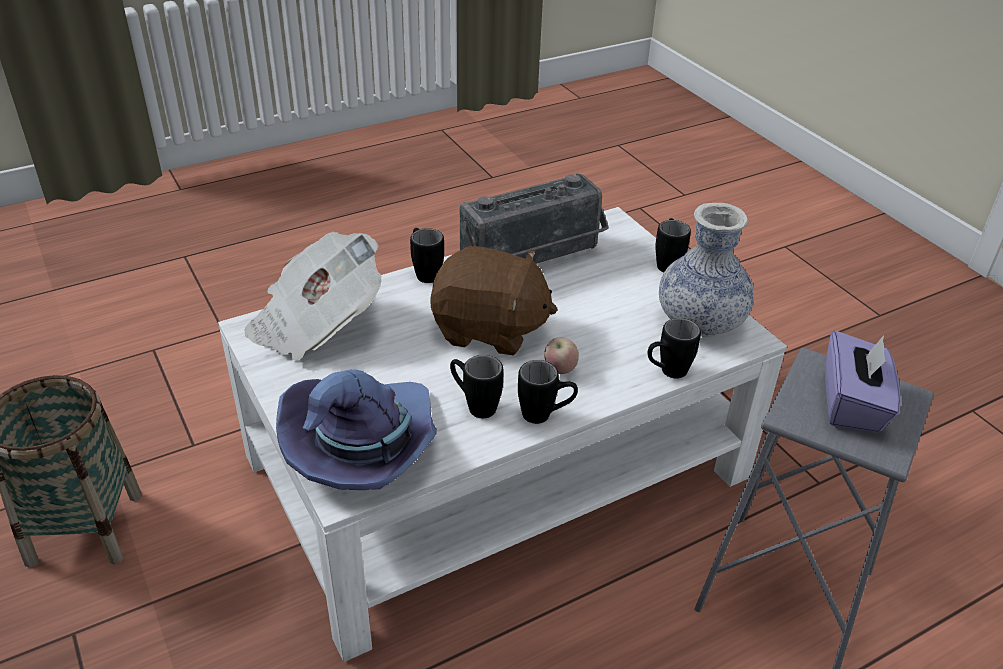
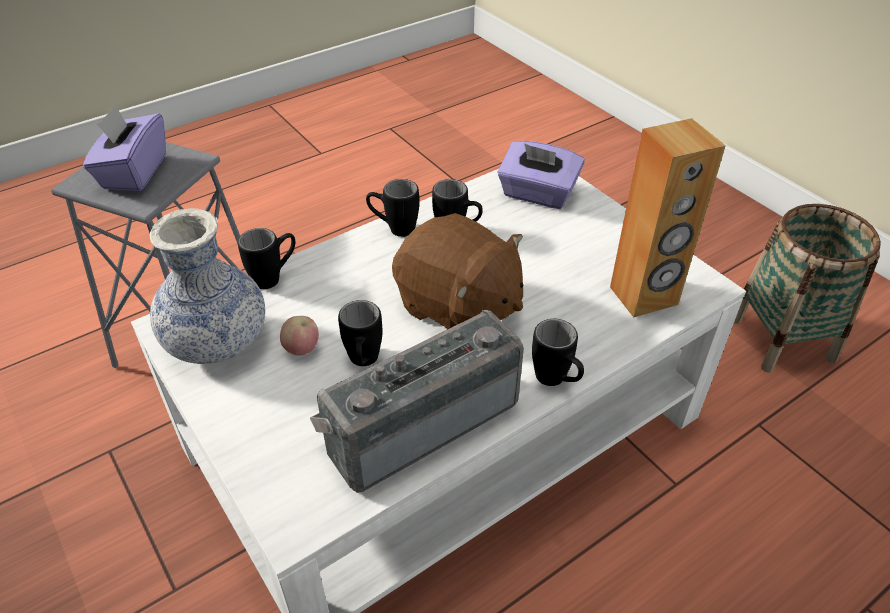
camera: 175 degrees right, 5 degrees up
newspaper [244,232,382,361] -> brown speaker [610,118,726,318]
purple hat [276,369,437,490] -> purple tissue box [497,141,585,209]
brown plush toy [430,246,557,355] -> brown plush toy turned 150 degrees counterclockwise [392,213,523,329]
apple [544,337,579,374] -> apple moved to [280,316,319,356]
black mug [656,218,691,272] -> black mug moved to [338,300,383,366]

